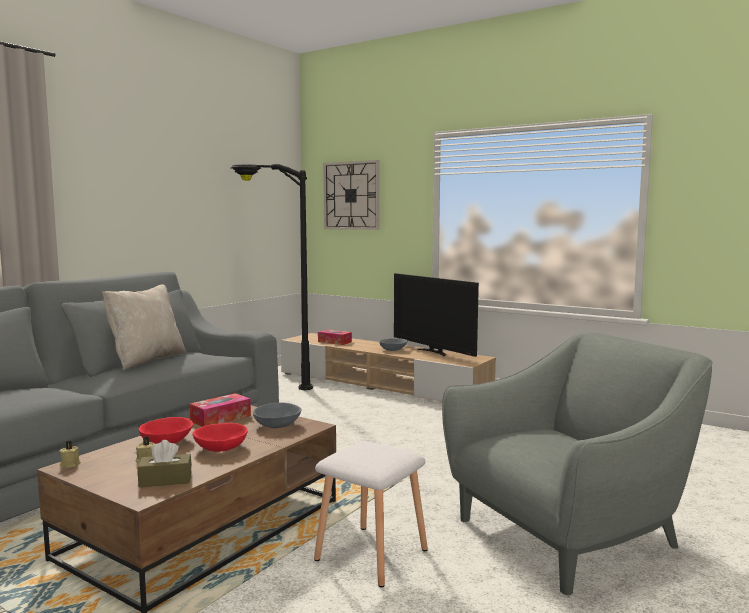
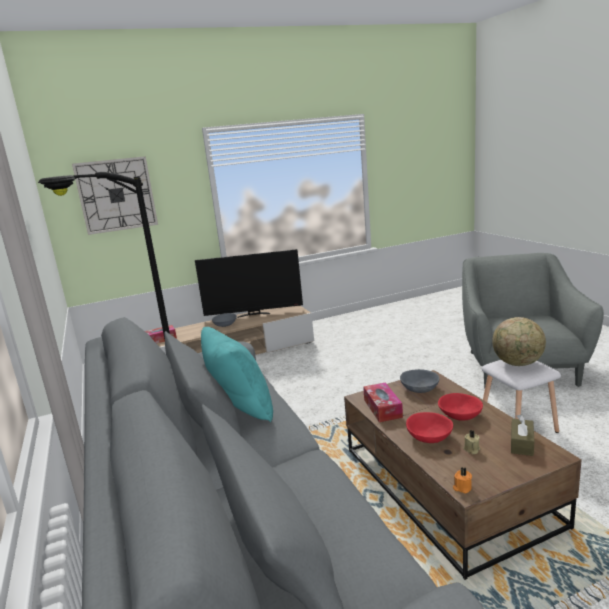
camera: 55 degrees left, 10 degrees up
beige candle [60,441,81,468] -> orange candle [453,467,472,493]
beige pillow [102,284,186,370] -> turquoise pillow [201,327,273,422]
none -> globe [492,317,546,366]

